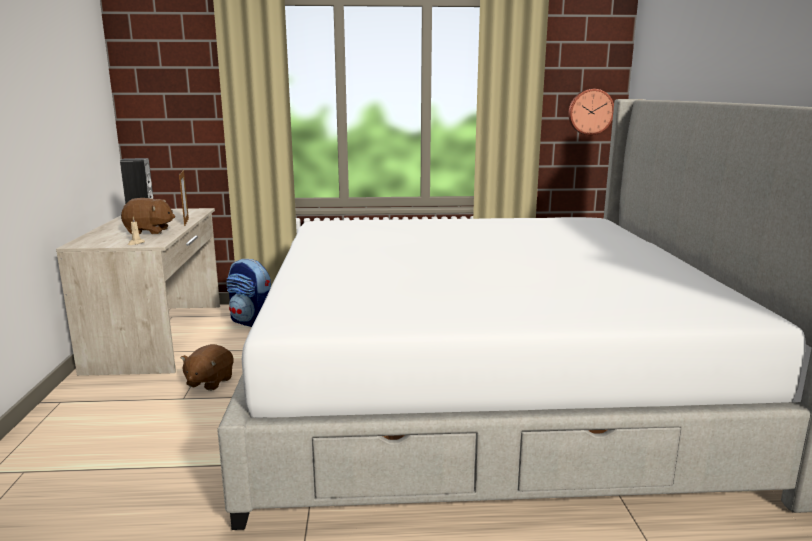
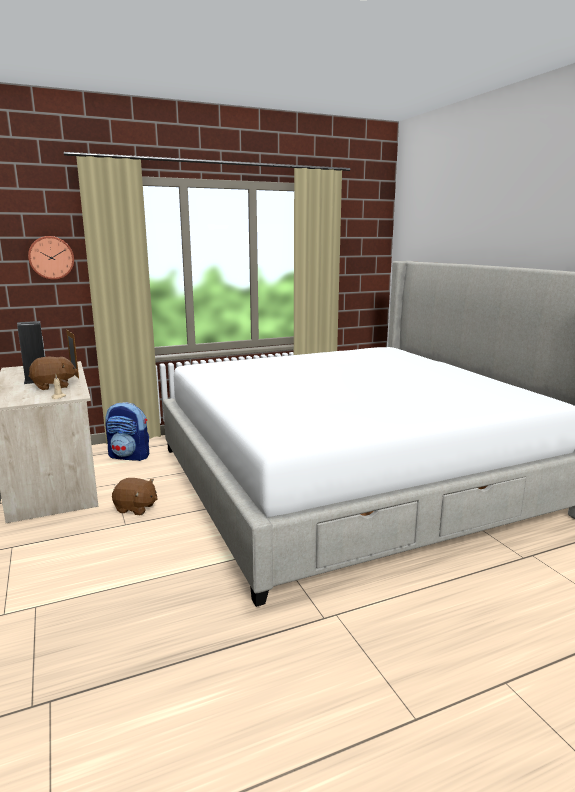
camera: 20 degrees left, 0 degrees up
brown plush toy [180,344,234,391] -> brown plush toy turned 75 degrees counterclockwise [112,478,158,515]
wall clock [568,89,614,135] -> wall clock moved to [28,236,74,280]

